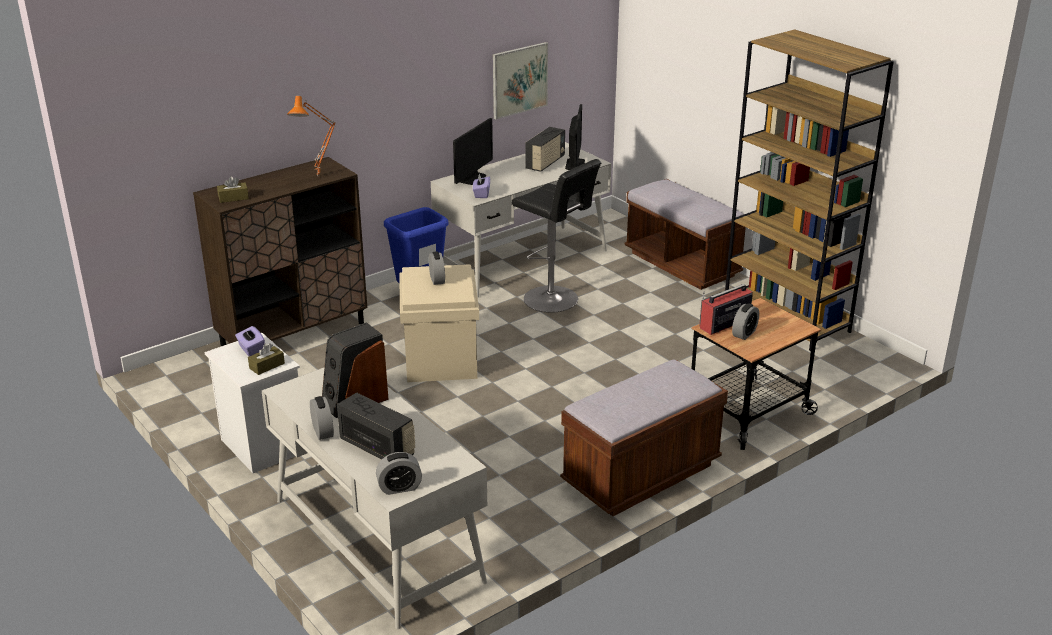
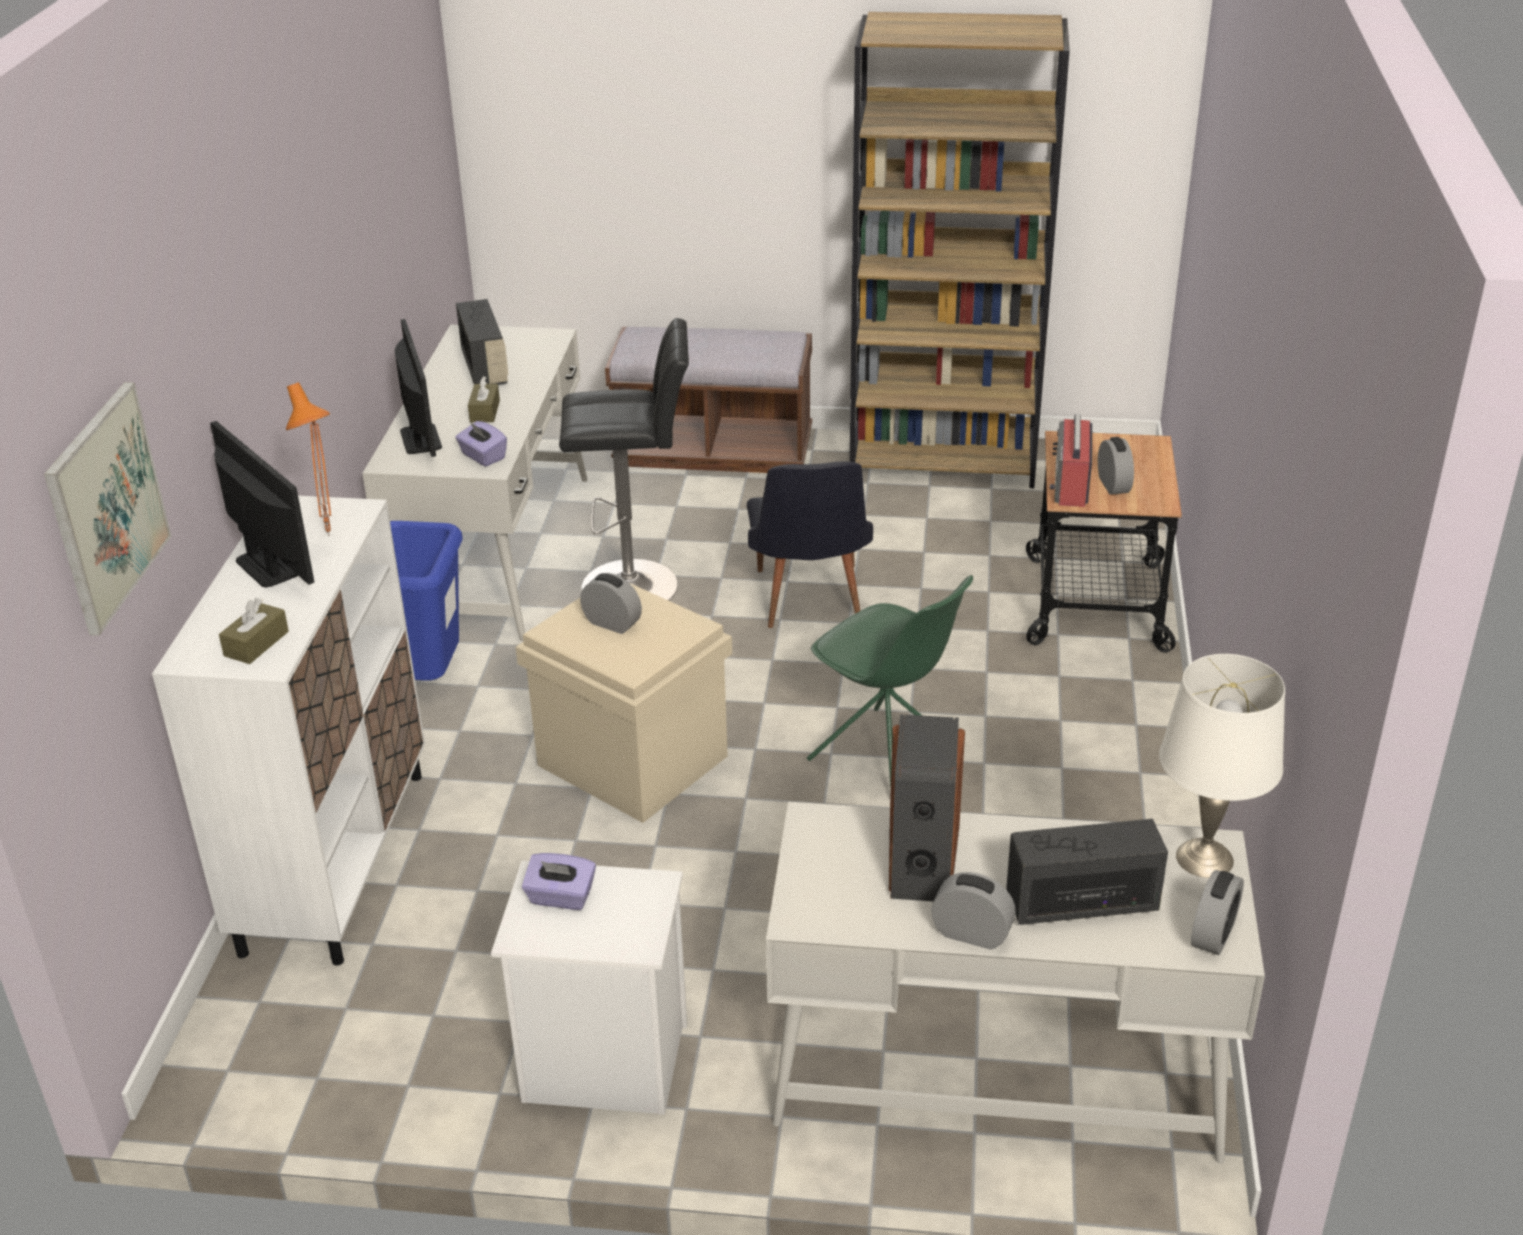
camera: 45 degrees left, 5 degrees up
brown cabinet [193,157,367,346] -> white cabinet [152,496,425,966]
brown tissue box [248,343,285,375] -> brown tissue box moved to [468,376,500,422]
picture [493,42,548,119] -> picture moved to [44,382,171,636]
brown bench [560,359,728,516] -> none
monitor [565,104,585,170] -> monitor moved to [210,421,314,588]
none -> black chair [747,462,873,628]
none -> green chair [807,575,973,788]
none -> white table lamp [1159,654,1285,878]

